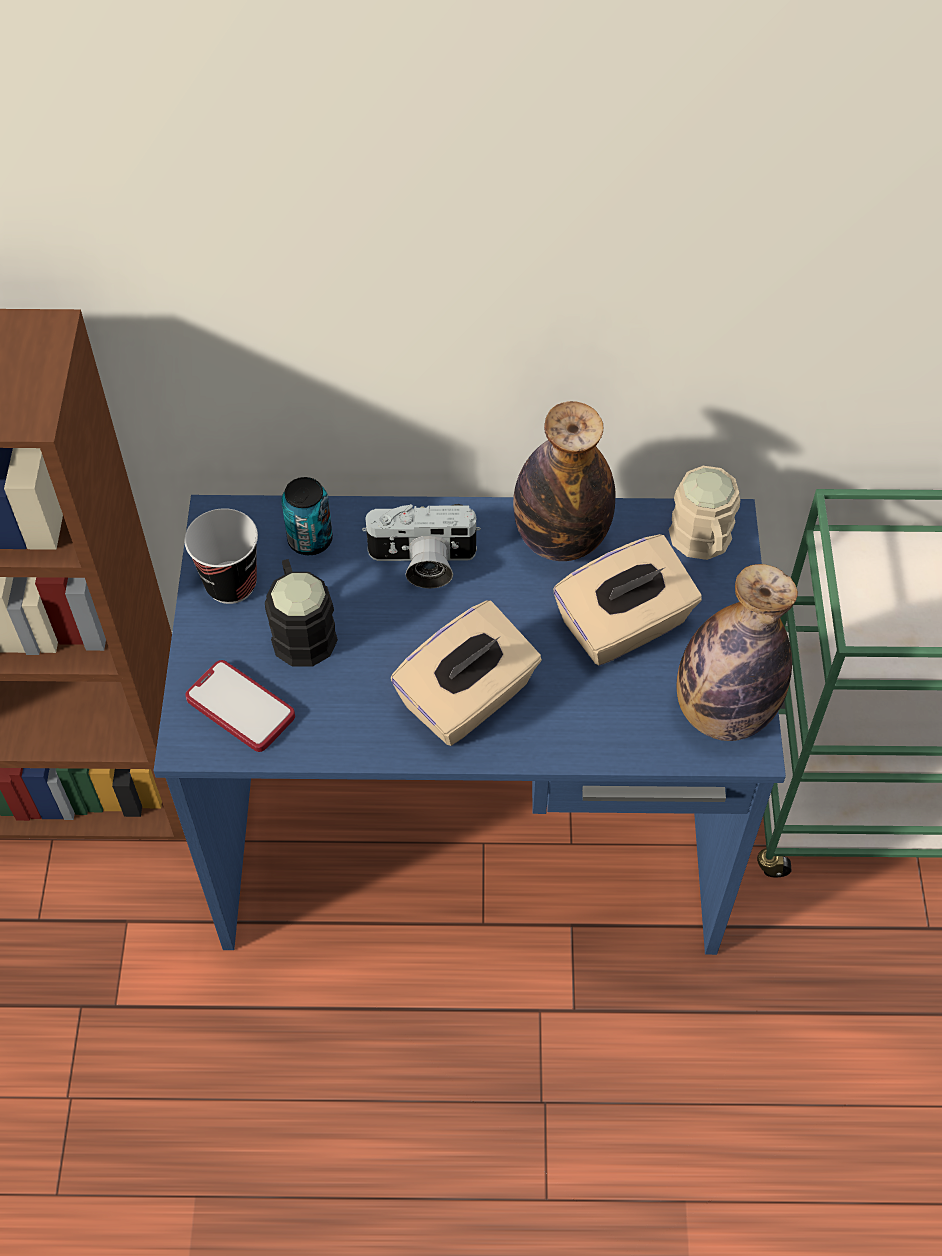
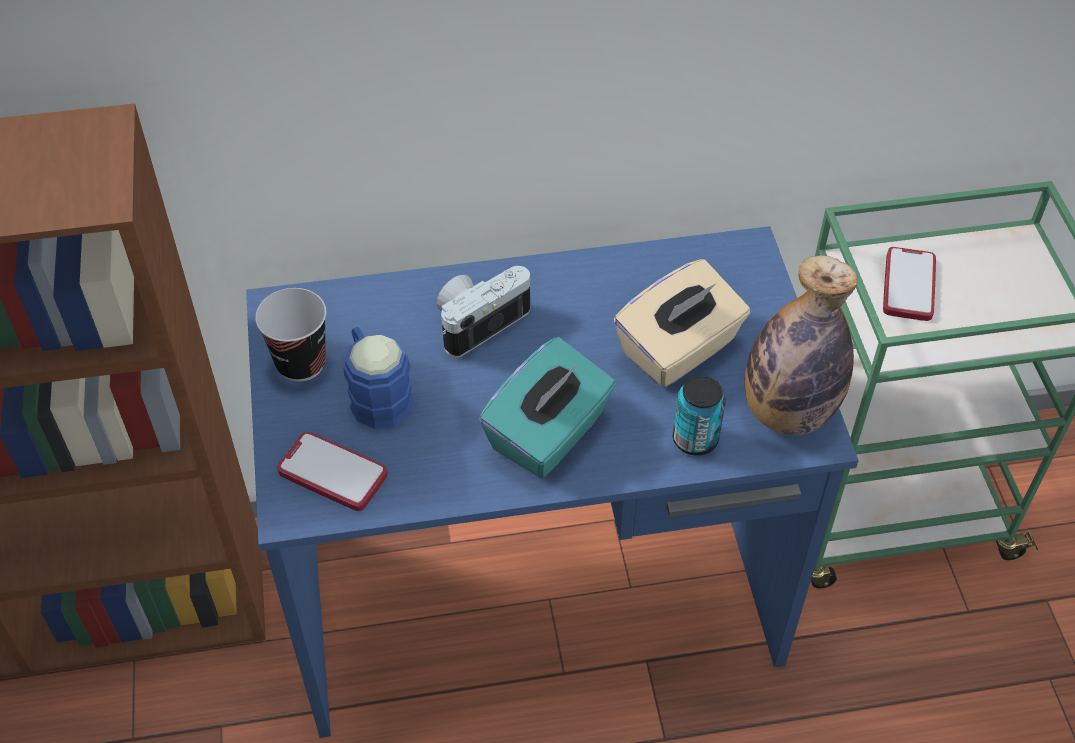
camera: 10 degrees left, 5 degrees down
black mug [265,559,338,667] -> blue mug [344,327,414,429]
can [281,477,333,555] -> can moved to [673,376,726,456]
camera [362,504,481,589] -> camera turned 150 degrees clockwise [437,266,531,358]
beige tissue box [391,600,542,746] -> turquoise tissue box [479,337,616,478]
bottle [513,401,615,561] -> none
beige mug [669,466,740,560] -> none
none -> phone [883,247,936,321]

